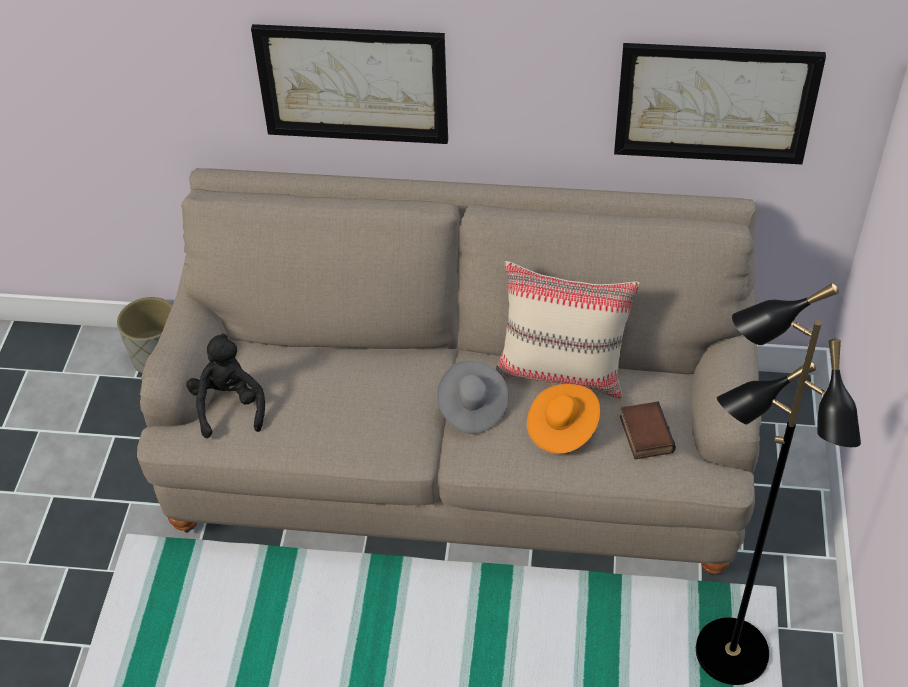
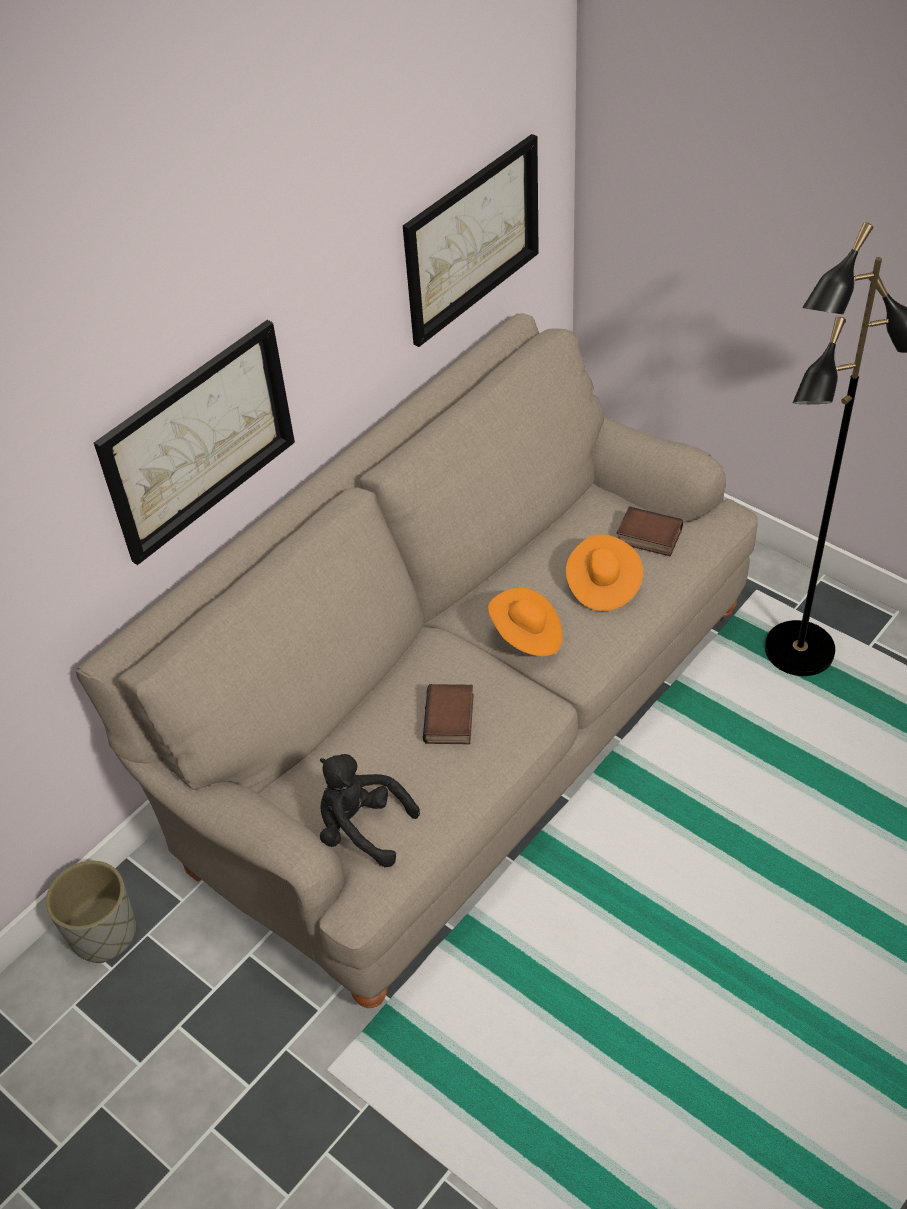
camera: 55 degrees left, 0 degrees up
grey hat [437,361,509,434] -> orange hat [488,588,563,656]
beige pillow [496,261,640,399] -> none
none -> book [423,684,474,744]

